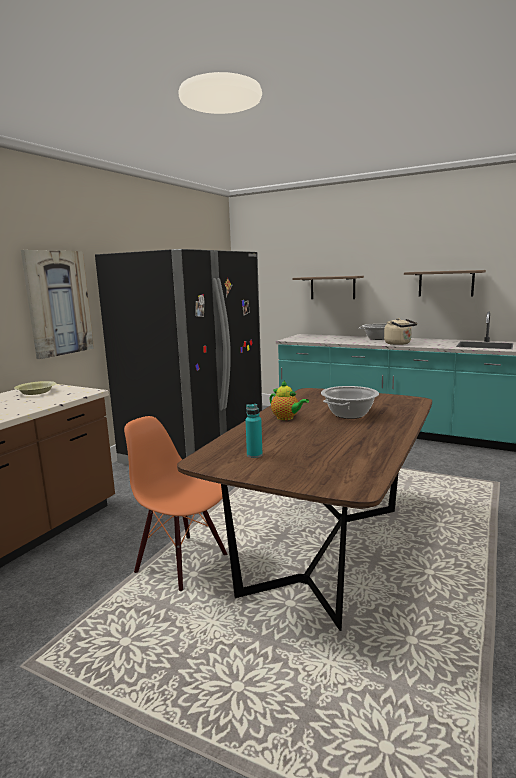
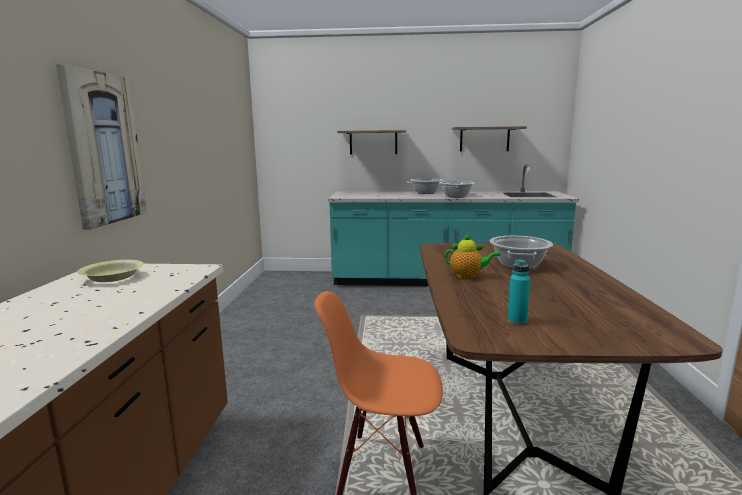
camera: 25 degrees left, 0 degrees up
black fridge [95,249,262,465] -> none
beige kettle [384,318,417,345] -> cooking pot [439,181,474,198]

